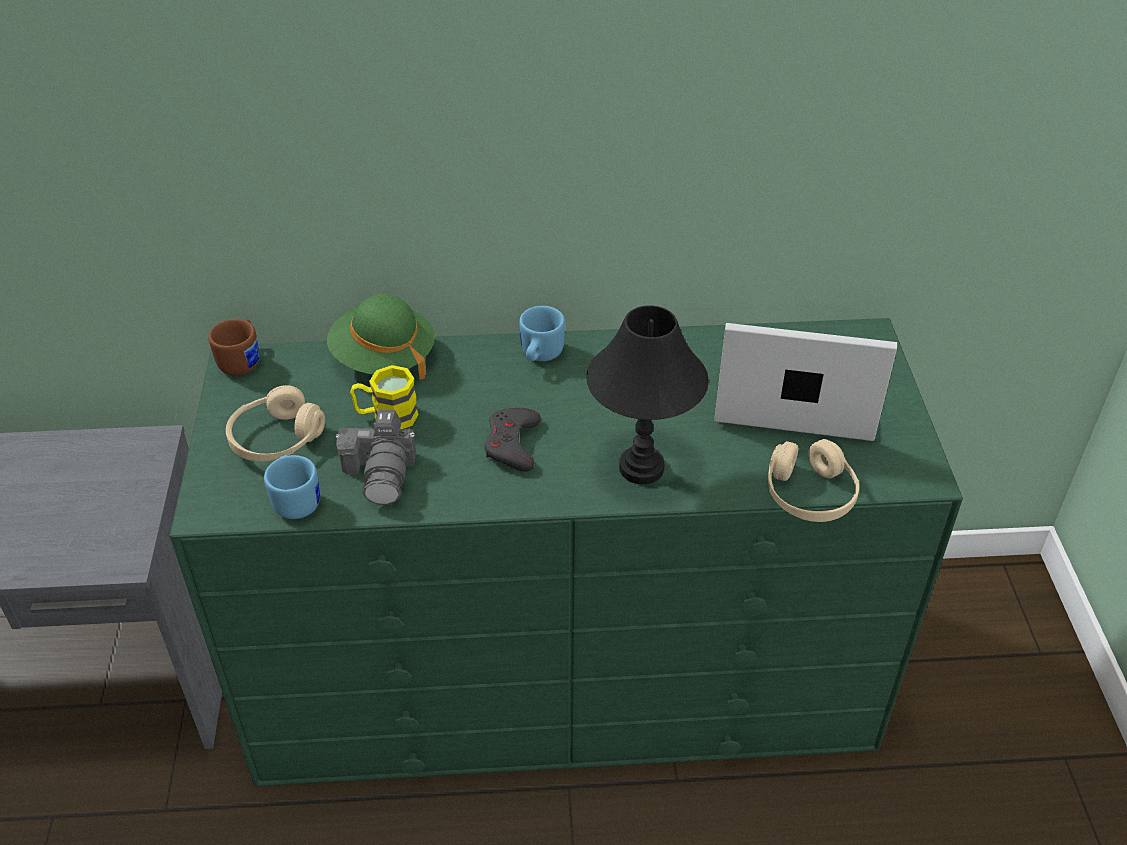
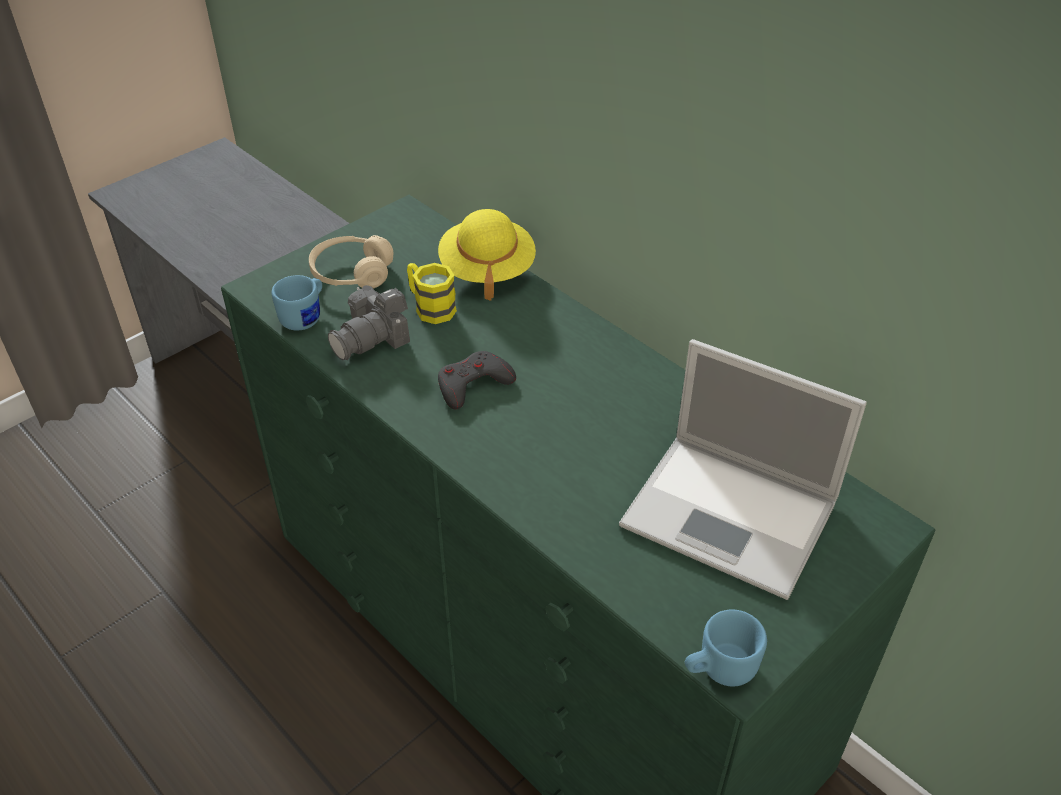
camera: 50 degrees right, 0 degrees up
brown mug [208,319,259,375] -> none
green hat [327,294,435,380] -> yellow hat [438,209,536,301]
blue mug [519,306,565,361] -> blue mug moved to [685,610,767,687]
black table lamp [586,305,709,484] -> none
laptop [714,323,897,441] -> laptop turned 150 degrees clockwise [619,339,867,600]
beige headphones [768,439,859,522] -> none

